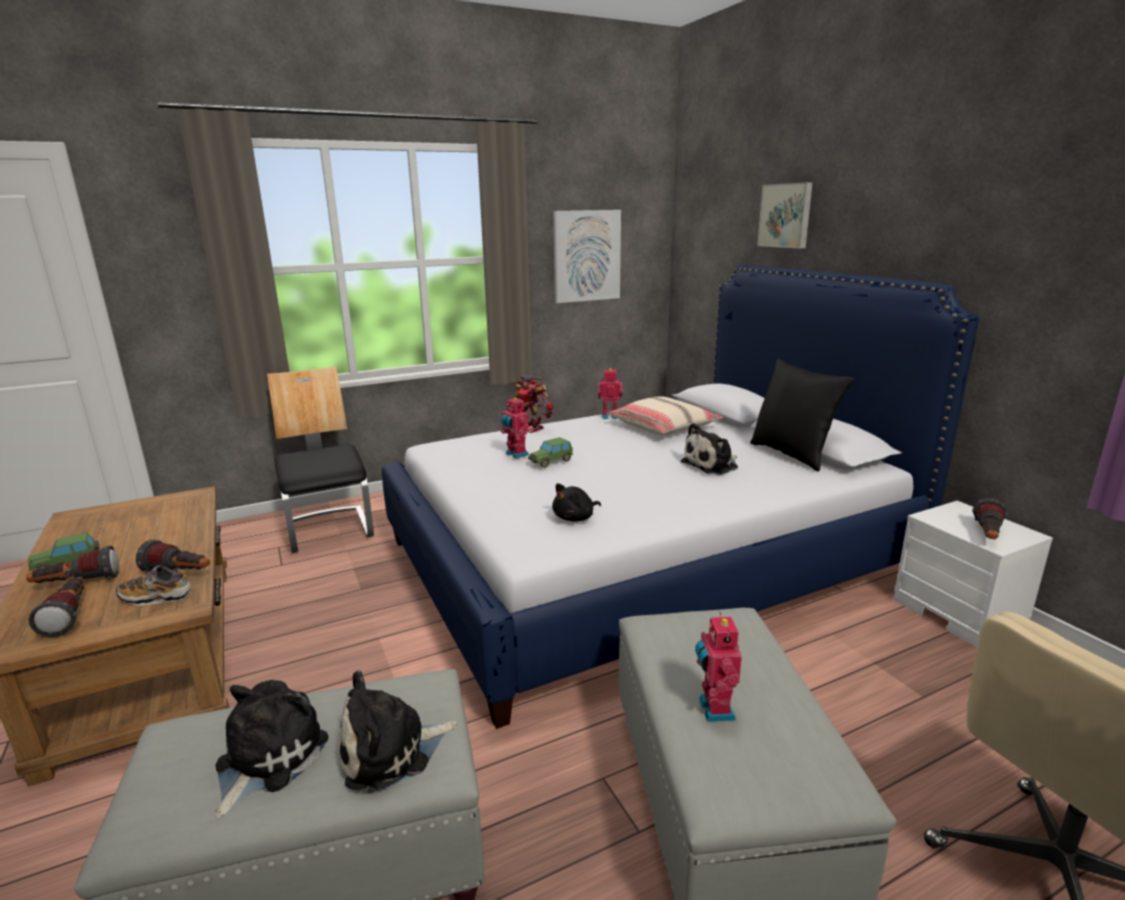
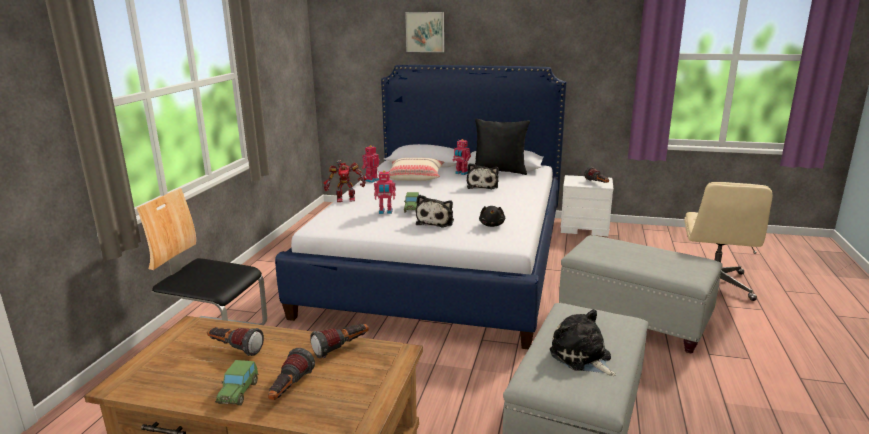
camera: 50 degrees left, 0 degrees up
flashlight [29,577,84,637] -> flashlight moved to [207,327,264,356]
shoe [116,565,191,605] -> none
plush toy [339,670,457,793] -> plush toy moved to [416,195,454,228]
picture [553,210,621,303] -> none
toy robot [695,612,742,722] -> toy robot moved to [453,139,471,175]

